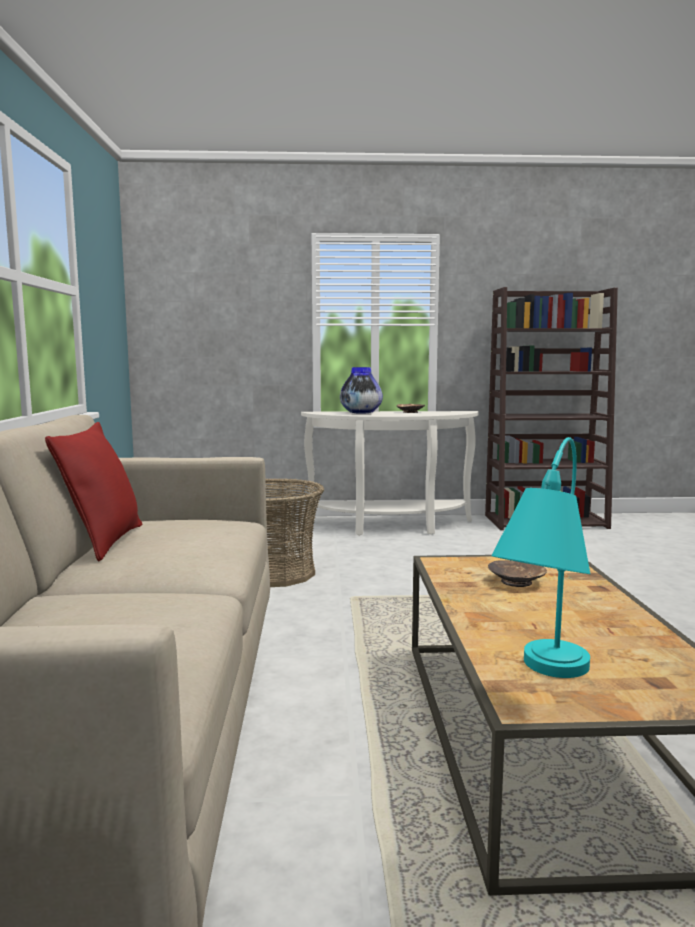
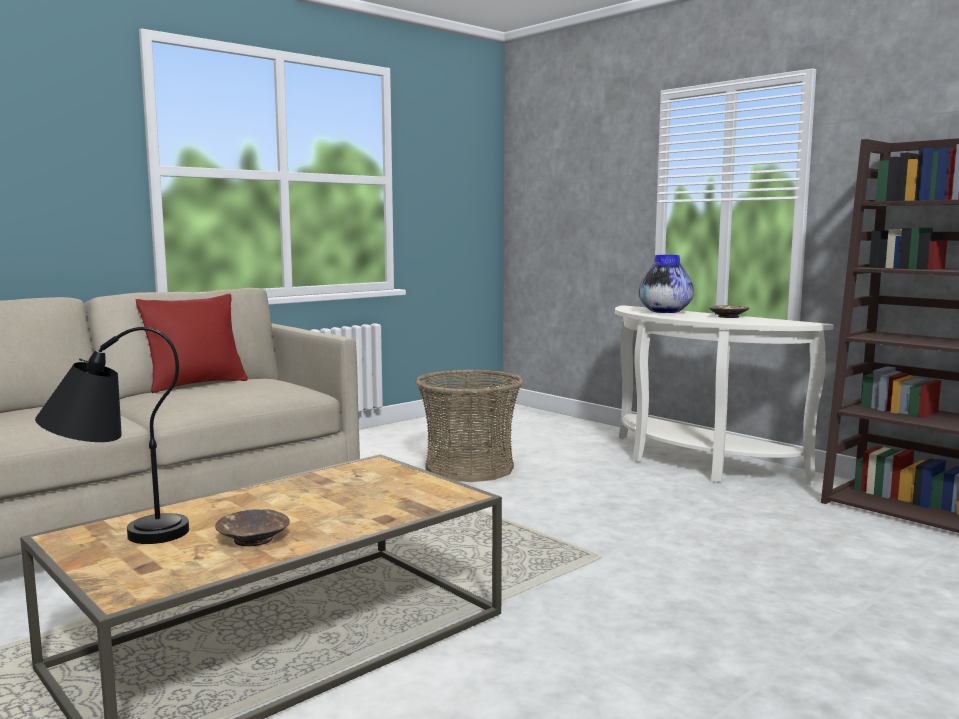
camera: 50 degrees right, 0 degrees up
brown bowl [488,560,547,587] -> brown bowl moved to [215,509,290,546]
turquoise table lamp [491,437,590,678] -> black table lamp [35,327,189,544]

